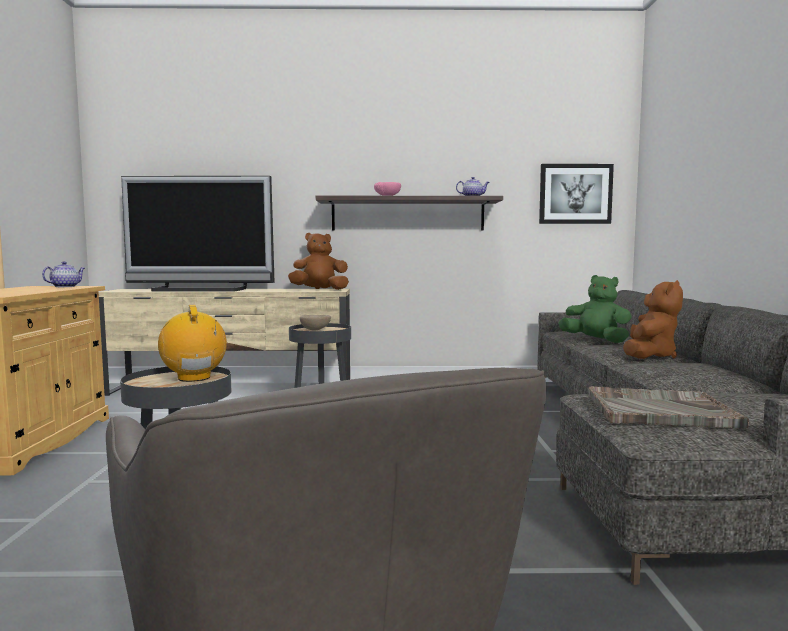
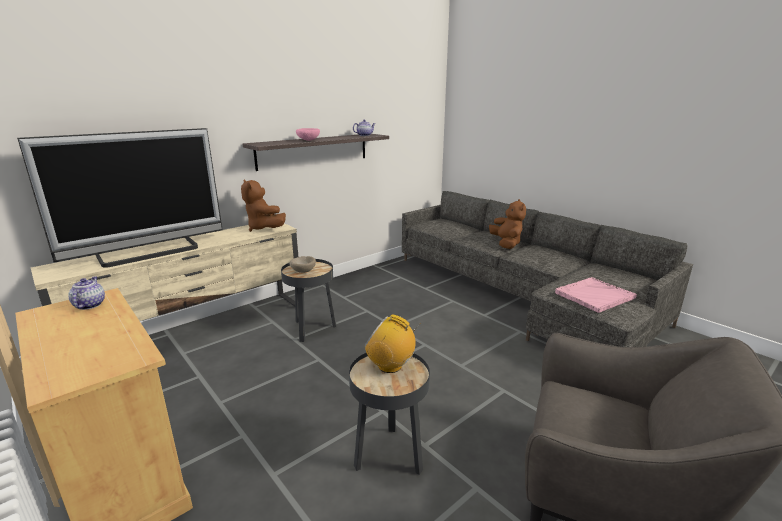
camera: 40 degrees left, 15 degrees up
brown plush toy [288,233,349,290] -> brown plush toy turned 75 degrees counterclockwise [241,180,286,232]
picture [539,164,614,224] -> none
green plush toy [558,275,632,343] -> none
grey tray [588,386,749,429] -> pink tray [555,277,637,313]

